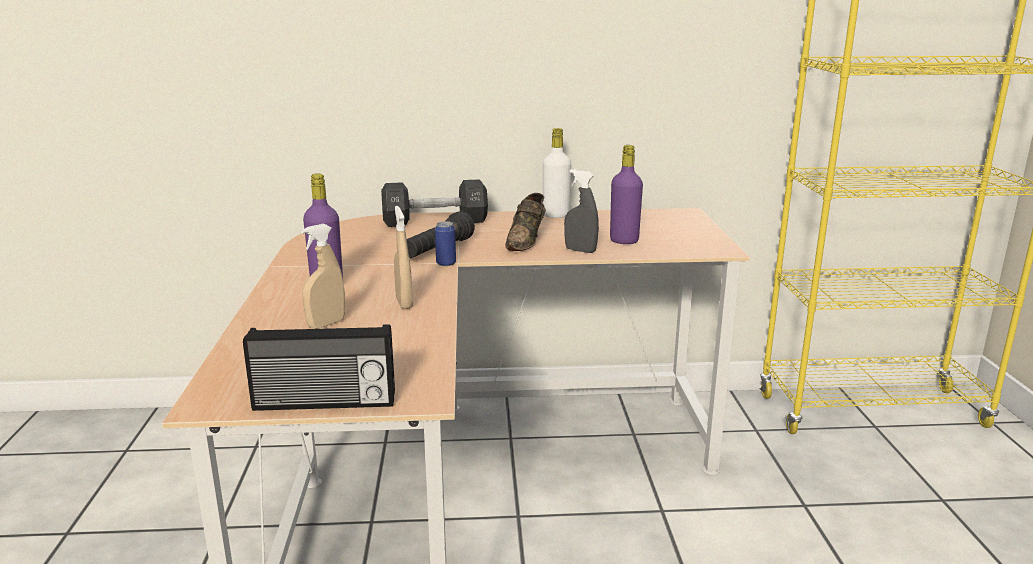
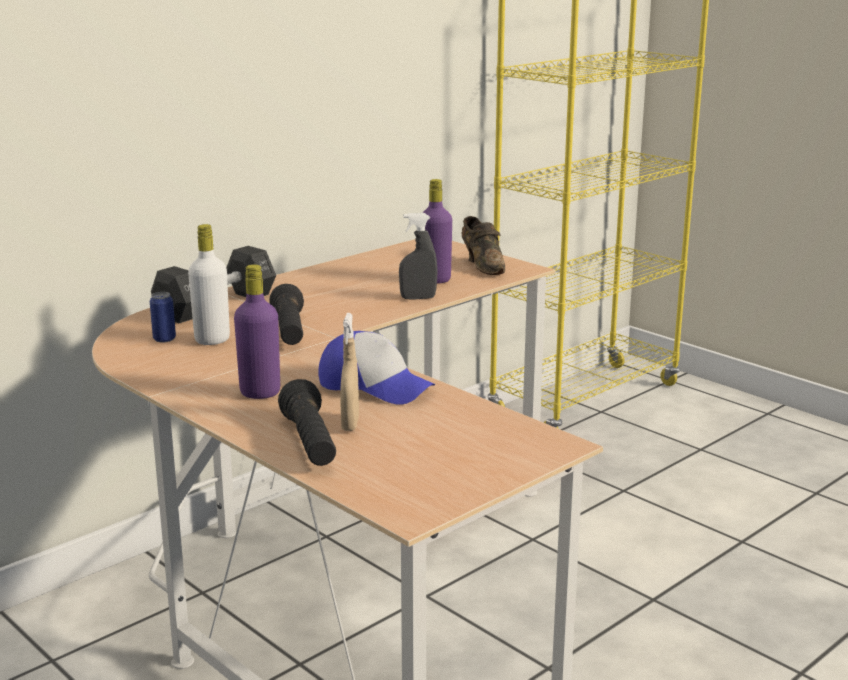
camera: 40 degrees left, 0 degrees up
radio [243,324,395,411] -> none
beige spray bottle [394,206,413,309] -> cap [318,331,435,405]
can [435,221,456,266] -> can moved to [150,292,176,343]
brown shoe [505,193,546,251] -> brown shoe moved to [462,216,505,275]
white bottle [543,128,571,218] -> white bottle moved to [188,224,230,345]
none -> black flashlight [278,379,336,466]

